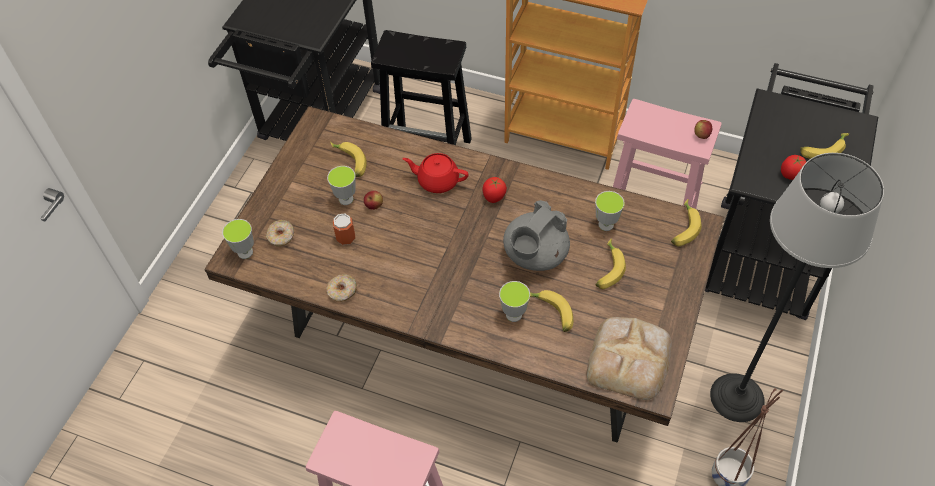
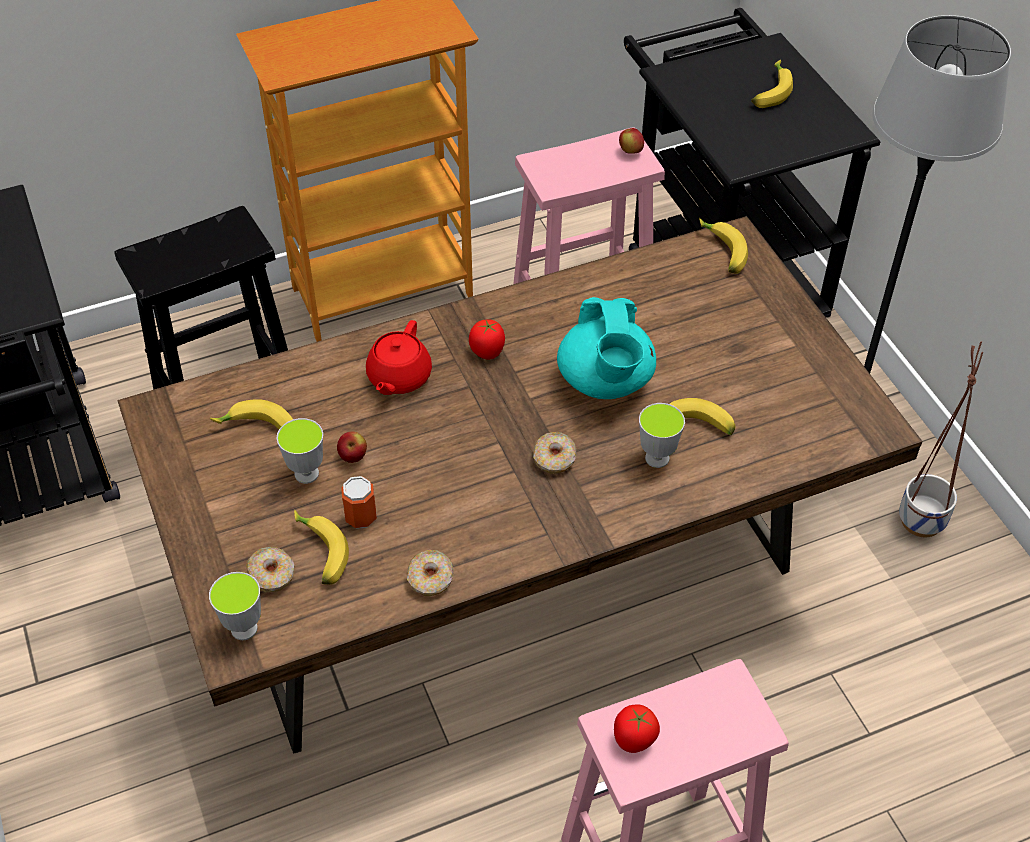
camera: 45 degrees left, 5 degrees down
red teapot [402,153,469,193] -> red teapot turned 45 degrees counterclockwise [366,320,432,395]
grey teapot [503,200,570,271] -> turquoise teapot [557,297,656,399]
bread [587,317,672,400] -> none
cup [595,191,624,231] -> none
banana [595,239,626,289] -> banana moved to [294,510,349,585]
tomato [781,155,806,180] -> tomato moved to [614,705,660,753]
none -> donut [533,432,577,474]

